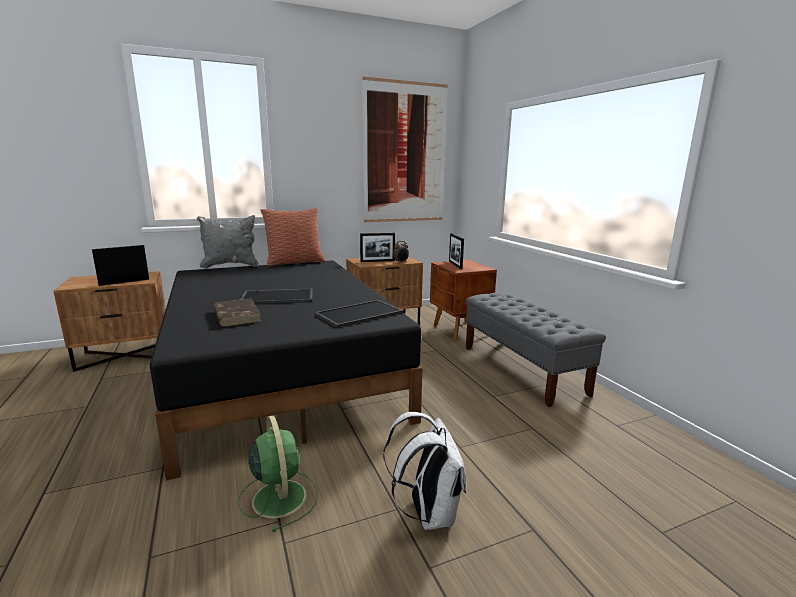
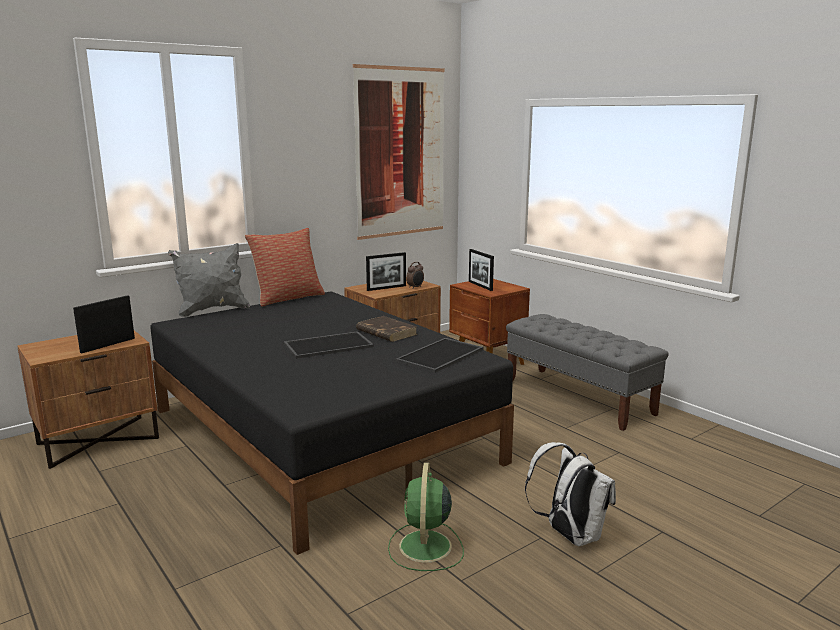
camera: 15 degrees left, 0 degrees up
brown book [213,299,262,327] -> brown book moved to [356,316,418,342]
green fan [238,416,317,532] -> green fan turned 135 degrees counterclockwise [388,462,464,571]

